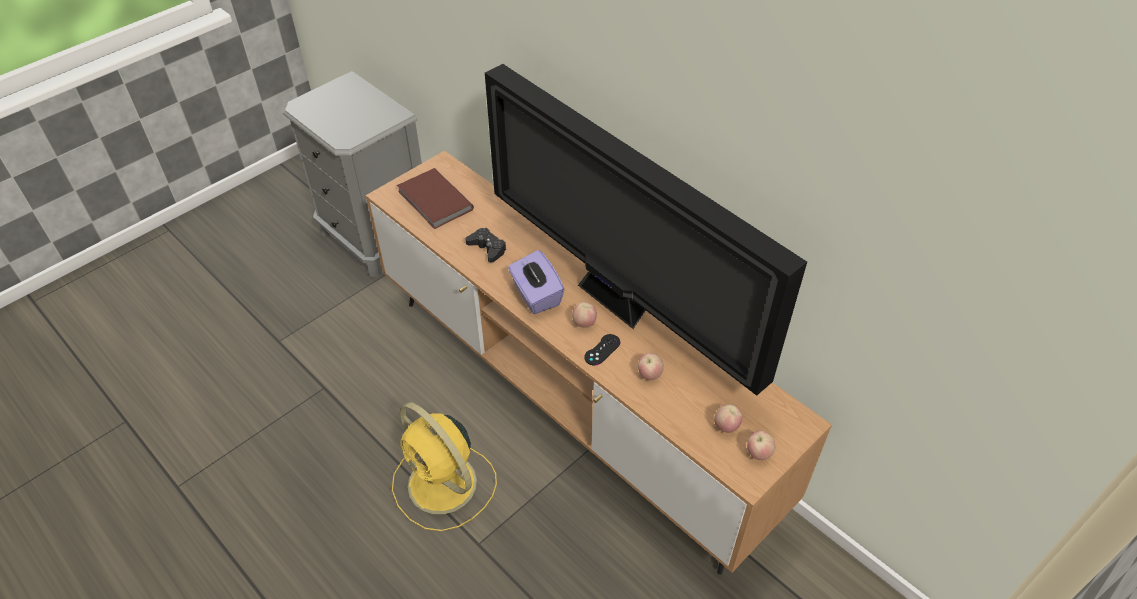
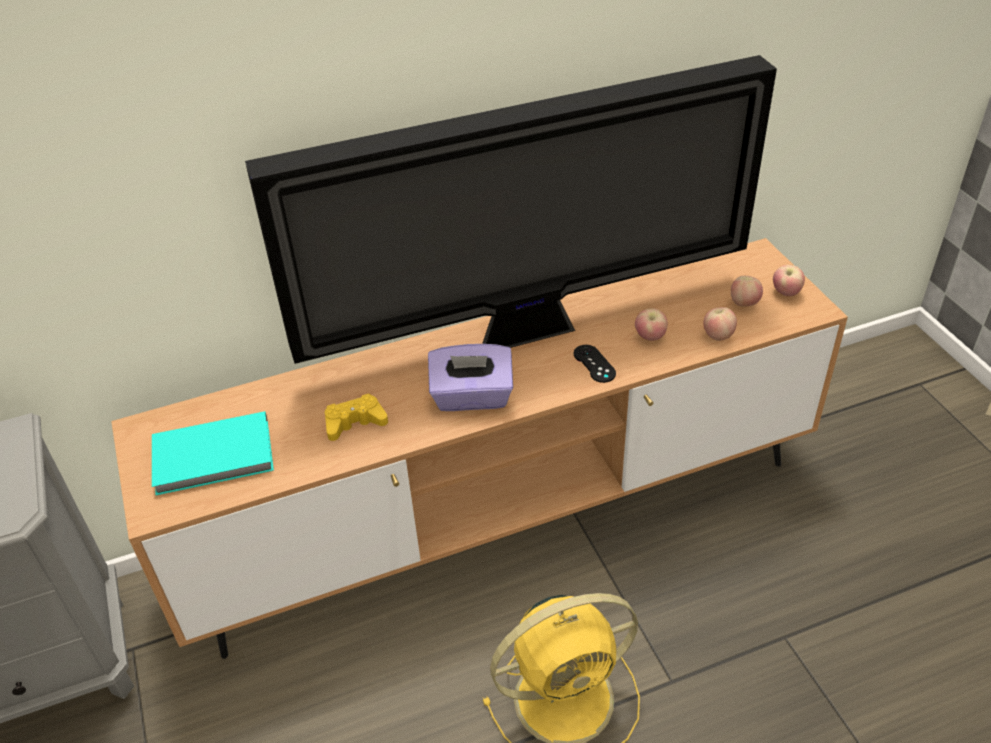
camera: 65 degrees left, 5 degrees down
brown book [397,168,474,229] -> turquoise book [152,411,274,495]
black game controller [465,228,506,263] -> yellow game controller [325,394,388,441]
apple [572,302,597,327] -> apple moved to [704,307,737,341]

